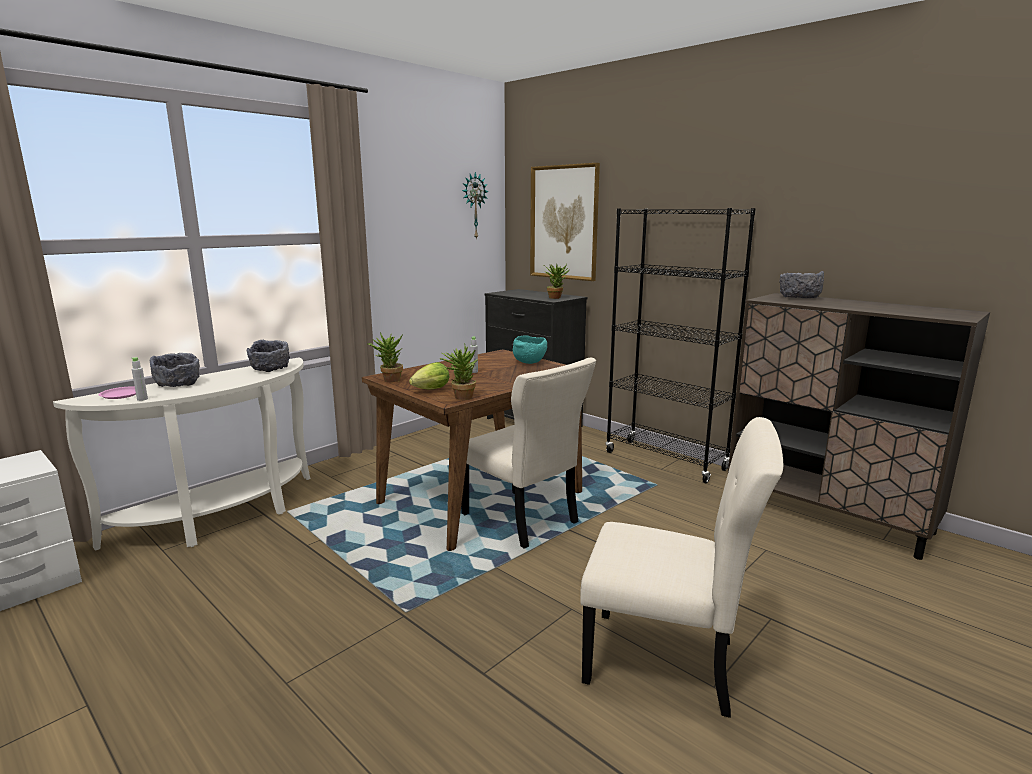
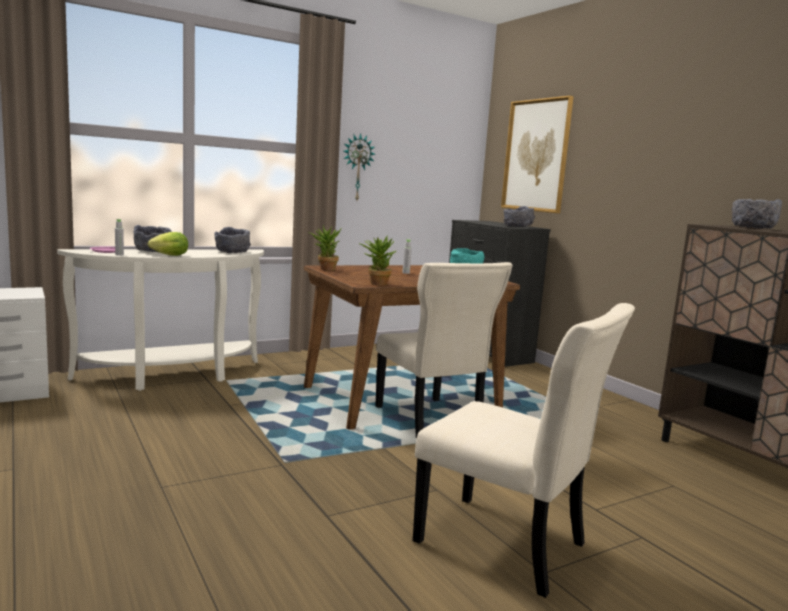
camera: 15 degrees right, 5 degrees down
lettuce [409,362,449,390] -> lettuce moved to [148,232,188,256]
wall clock [462,172,489,240] -> wall clock moved to [343,133,375,200]
potted plant [544,264,569,299] -> grey bowl [503,206,535,227]
black bookcase [606,208,756,483] -> none

